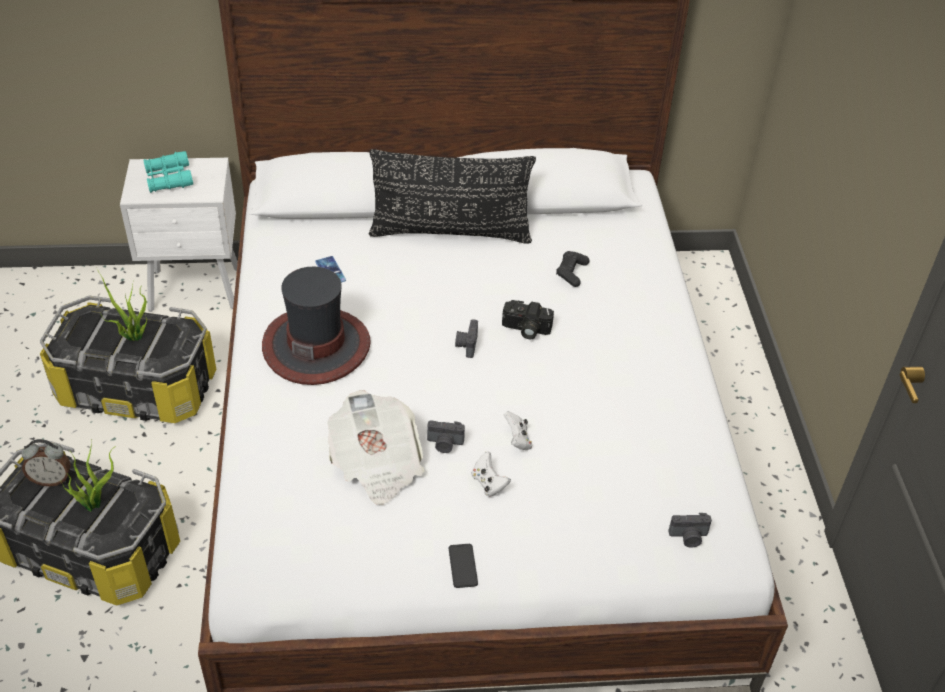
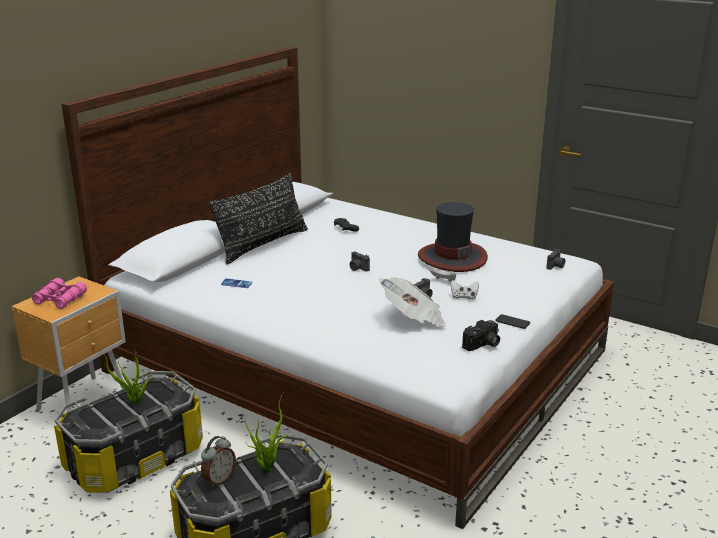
camera: 50 degrees left, 20 degrees down
white nightstand [120,158,238,312] -> brown nightstand [11,276,126,412]
turquoise binoculars [143,151,193,193] -> pink binoculars [32,278,87,309]
hat [262,266,371,385] -> hat moved to [418,202,488,272]
camera [502,300,554,339] -> camera moved to [462,320,500,351]

